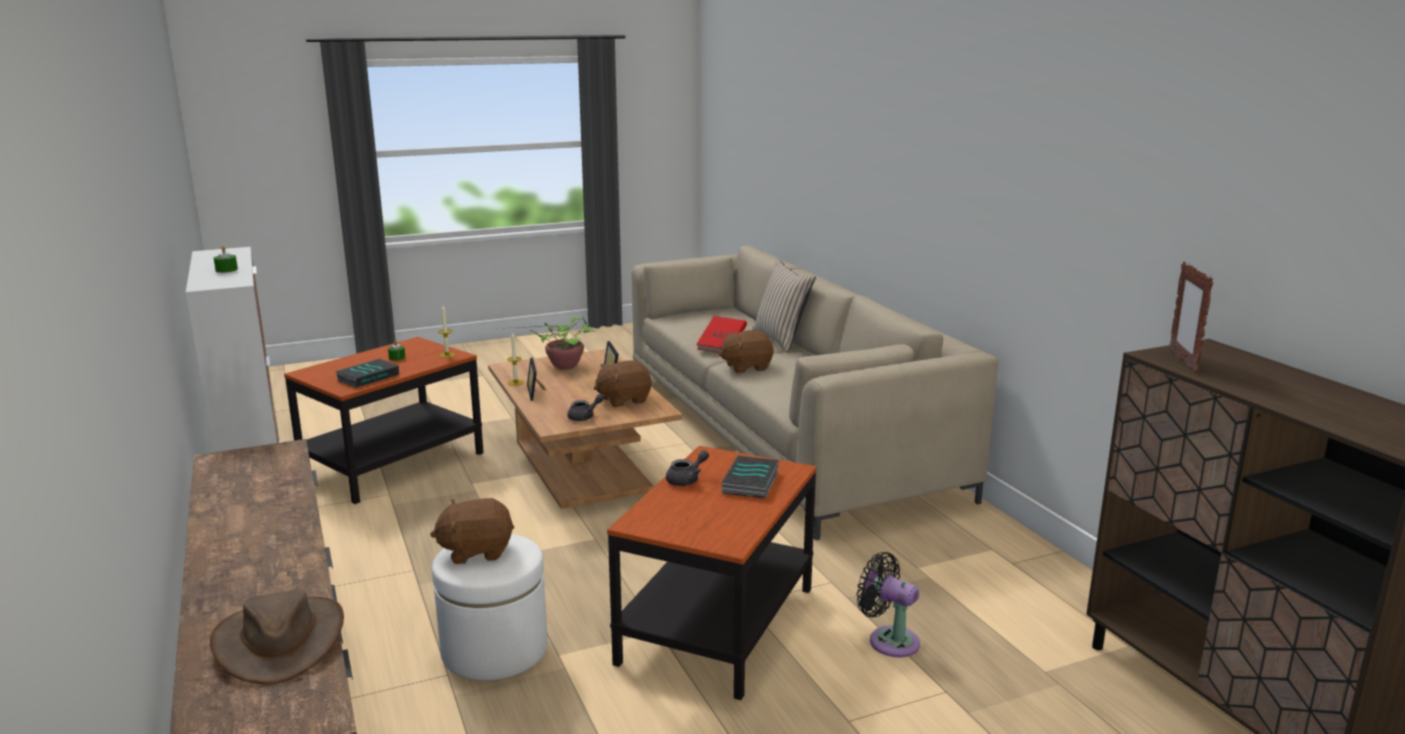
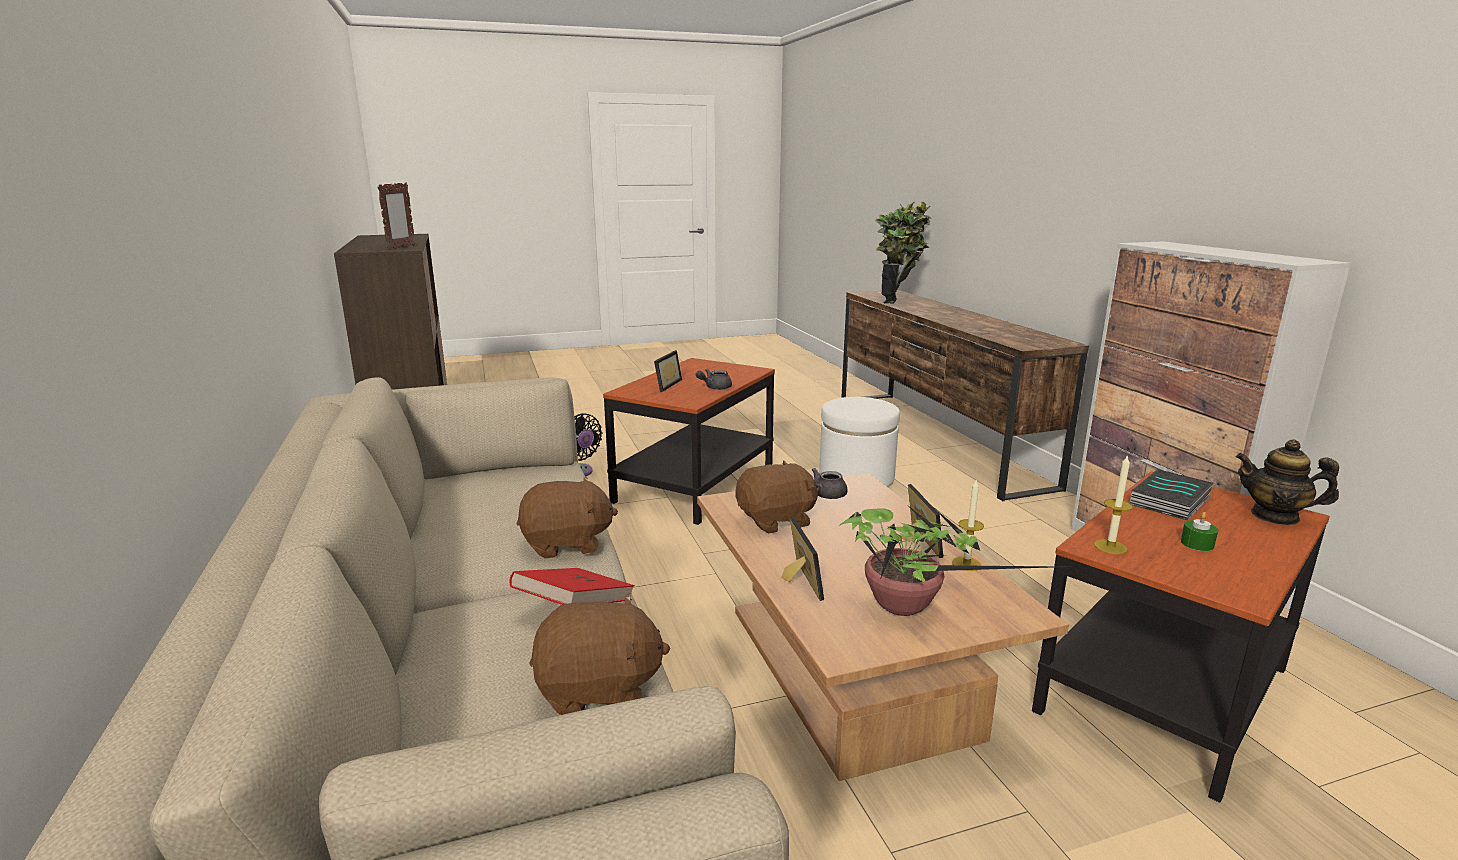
camera: 175 degrees left, 0 degrees up
brown hat [210,589,344,684] -> potted plant [875,202,932,304]
green candle [214,246,238,273] -> none
brown plush toy [430,498,514,564] -> brown plush toy moved to [530,593,670,715]
book [722,456,779,499] -> picture frame [654,350,682,392]
beige pillow [752,260,816,353] -> none
none -> teapot [1236,439,1339,525]

